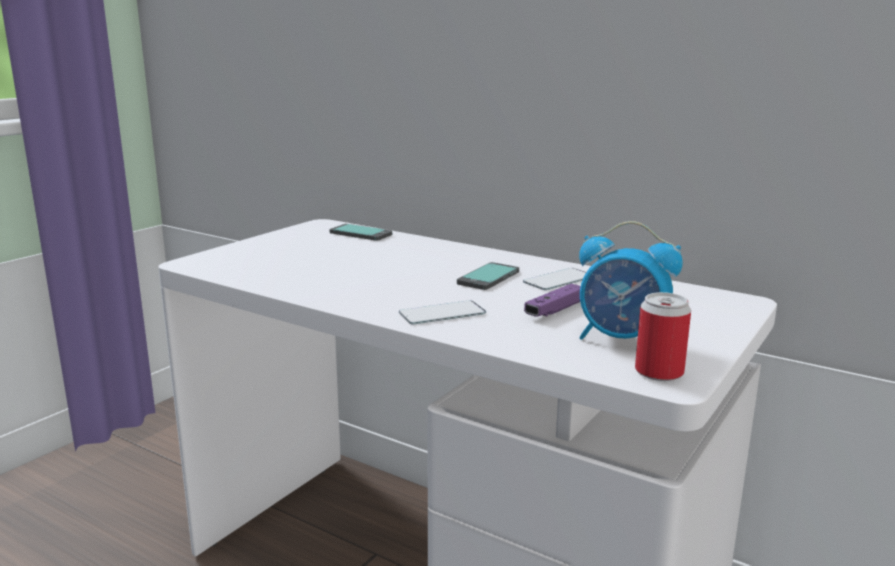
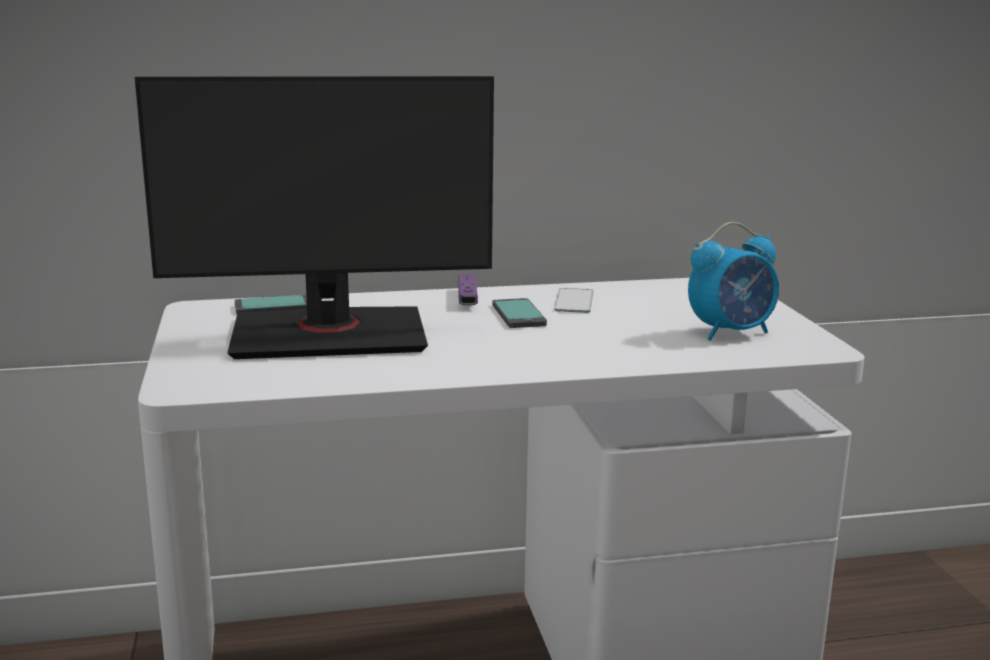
camera: 45 degrees left, 0 degrees up
phone [399,300,486,324] -> none
purple game controller [524,284,581,317] -> purple game controller moved to [458,274,478,305]
can [635,292,691,381] -> none
none -> monitor [135,76,494,359]

